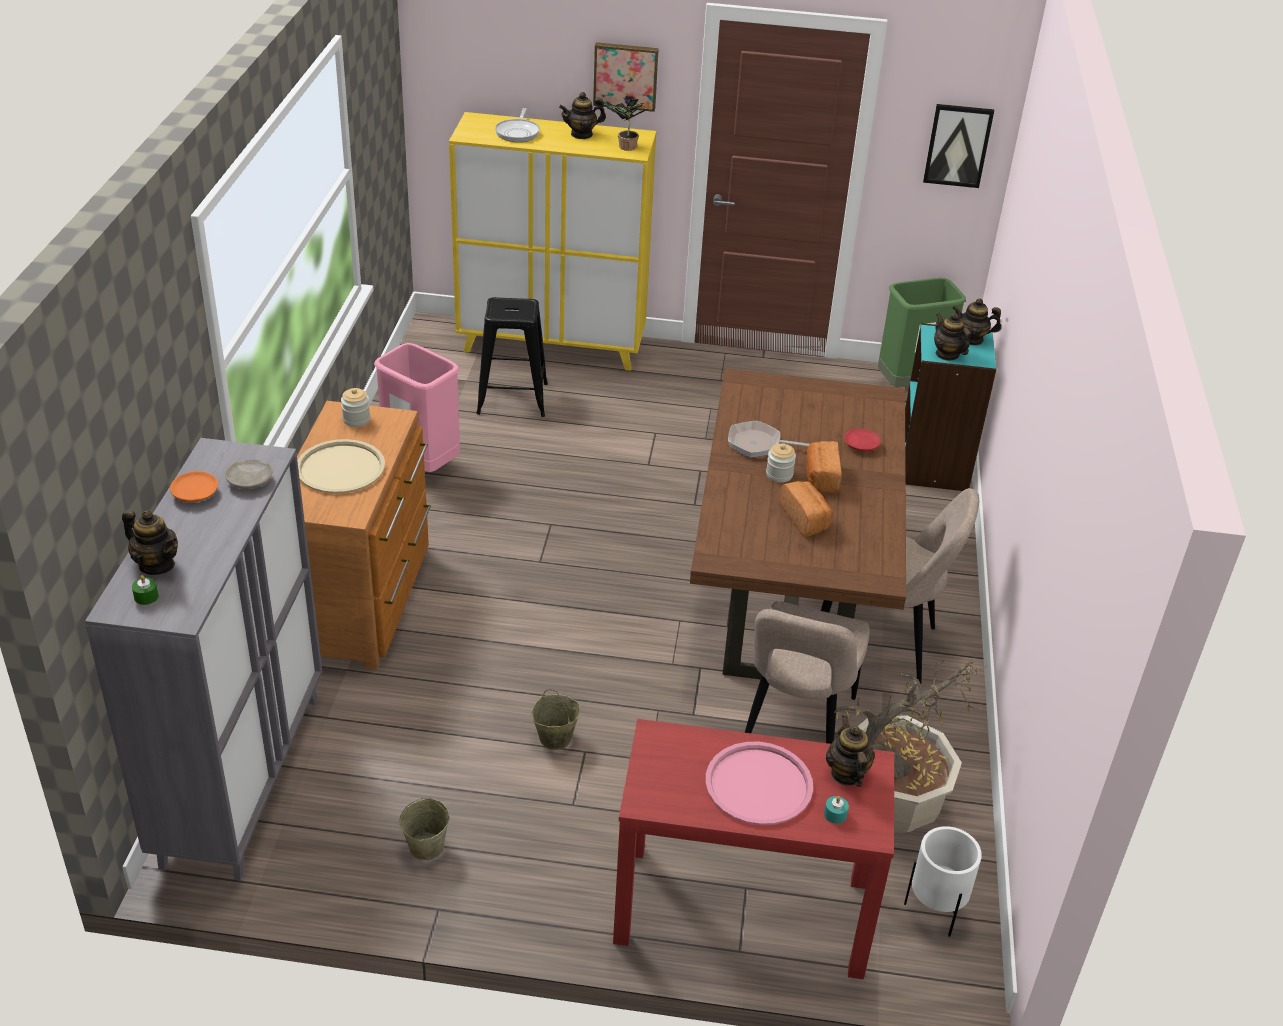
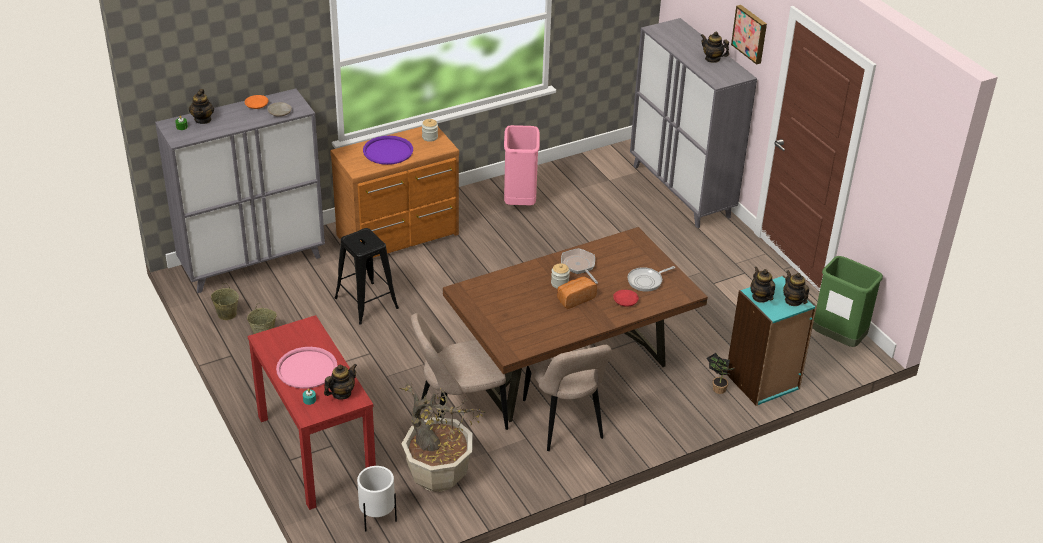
camera: 55 degrees right, 0 degrees up
beige tray [297,439,385,494] -> purple tray [363,136,413,165]
yellow cabinet [449,112,656,371] -> grey cabinet [630,18,757,228]
black stool [476,297,548,417] -> black stool moved to [335,228,399,325]
frying pan [495,108,540,142] -> frying pan moved to [627,266,675,292]
beige bucket [532,689,581,750] -> beige bucket moved to [211,283,239,320]
potted plant [606,97,647,151] -> potted plant moved to [707,353,734,394]
bread [780,481,833,536] -> none
picture [923,104,994,188] -> none
teapot [934,313,971,361] -> teapot turned 45 degrees counterclockwise [750,267,775,303]

